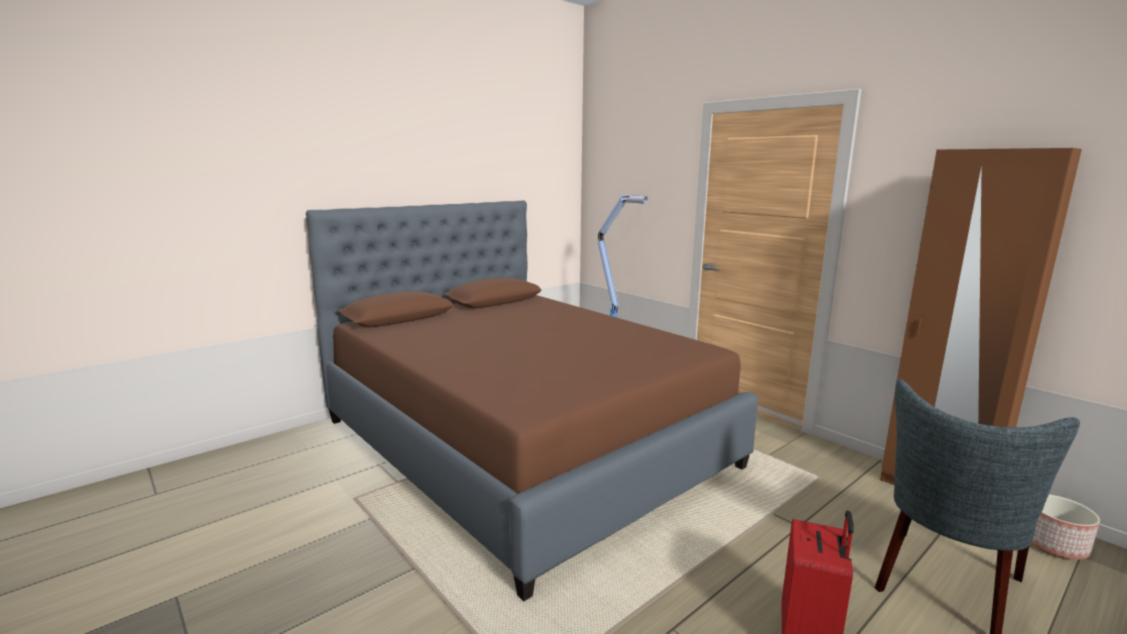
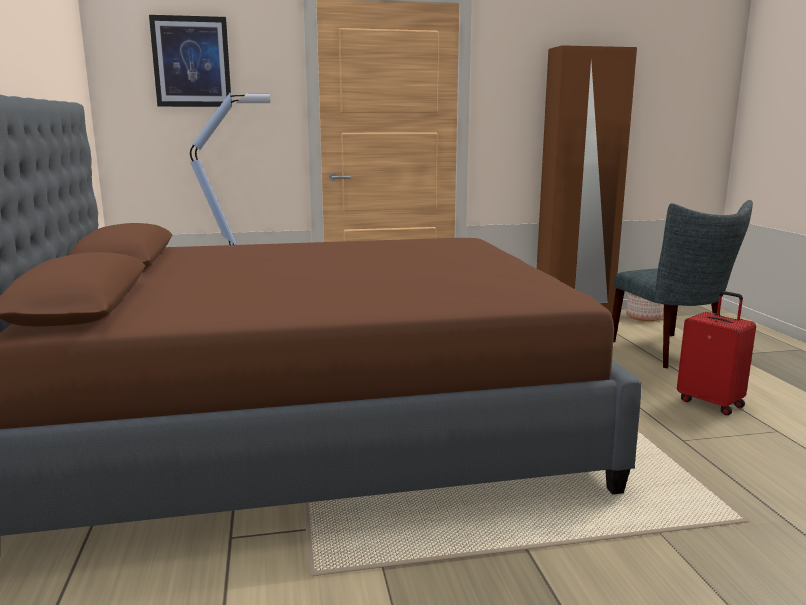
camera: 60 degrees left, 0 degrees up
none -> picture [149,15,232,107]

